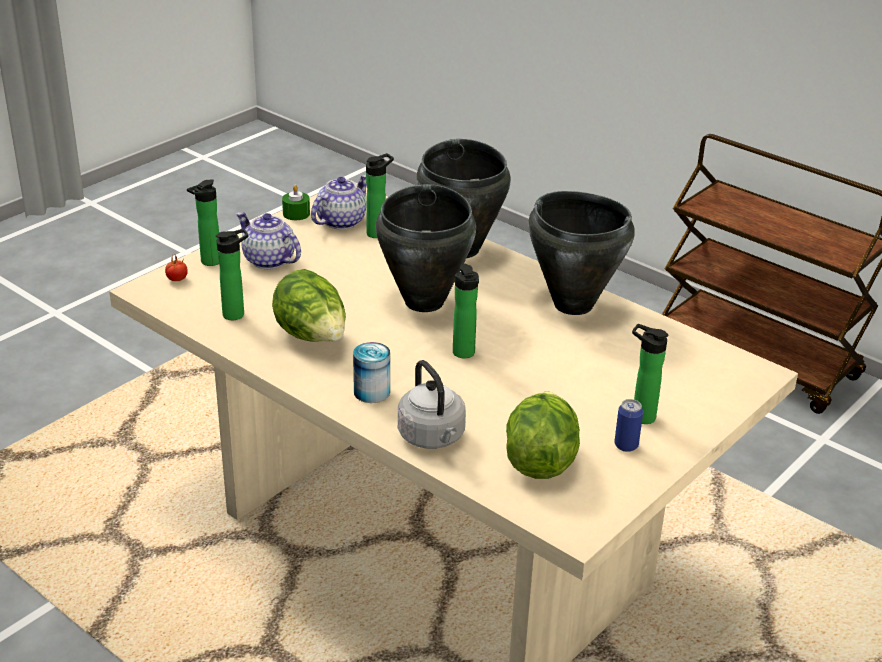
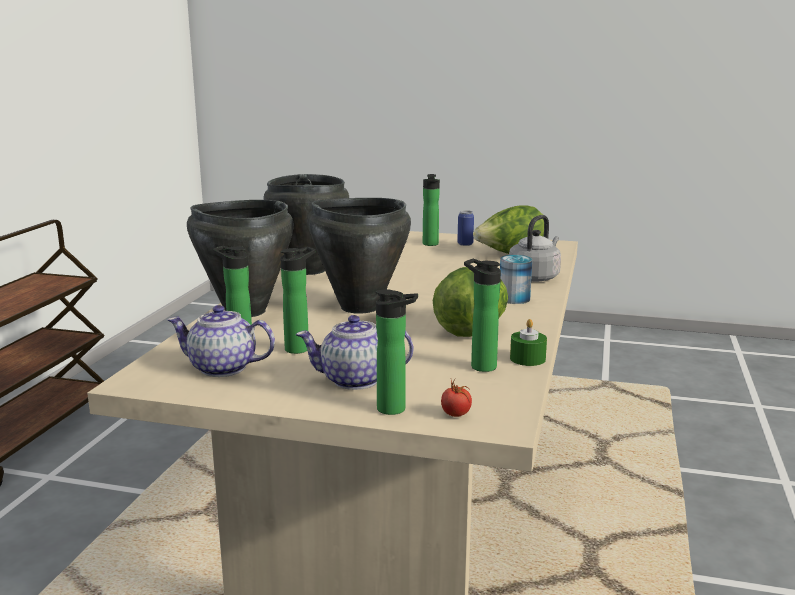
camera: 115 degrees left, 15 degrees down
teapot [236,212,301,269] -> teapot turned 75 degrees clockwise [296,315,414,390]
green candle [282,185,310,220] -> green candle moved to [510,319,547,366]
bottle [453,264,479,358] -> bottle moved to [280,247,315,354]

